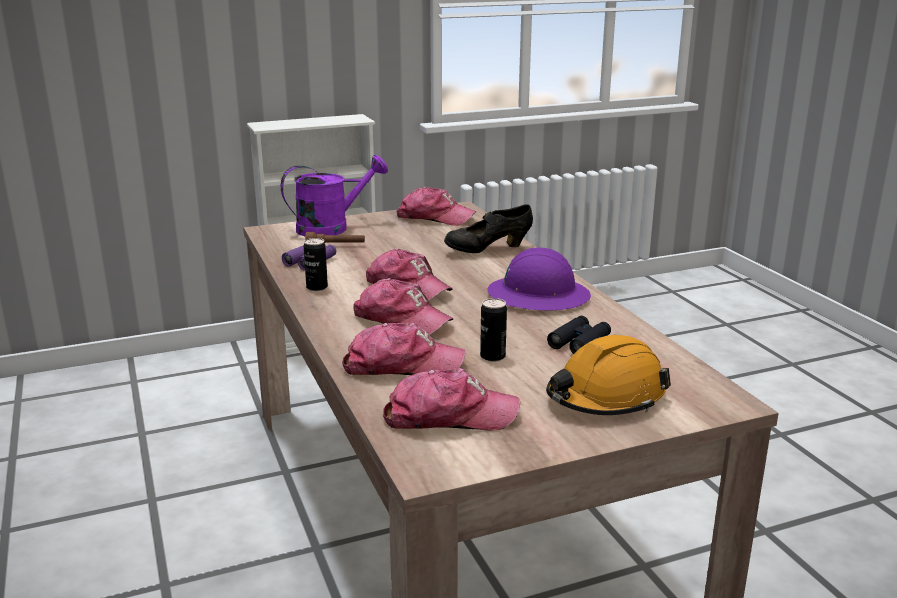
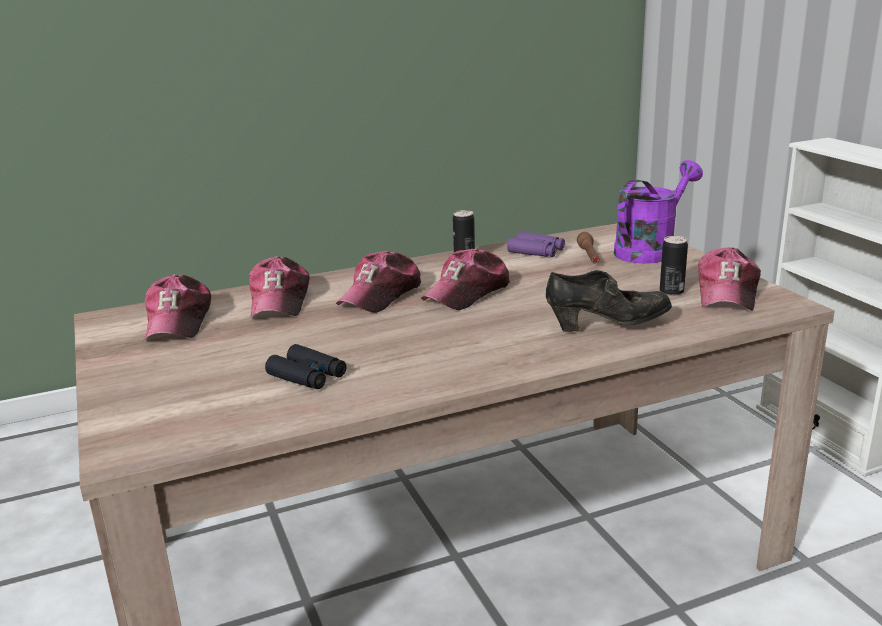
camera: 90 degrees right, 0 degrees up
purple watering can [281,155,388,236] -> purple watering can turned 105 degrees counterclockwise [614,160,703,264]
black shoe [444,204,533,253] -> black shoe turned 105 degrees clockwise [546,270,672,332]
can [480,298,507,362] -> can moved to [660,236,688,295]
purple hard hat [488,247,591,311] -> none
orange hard hat [546,335,671,415] -> none

